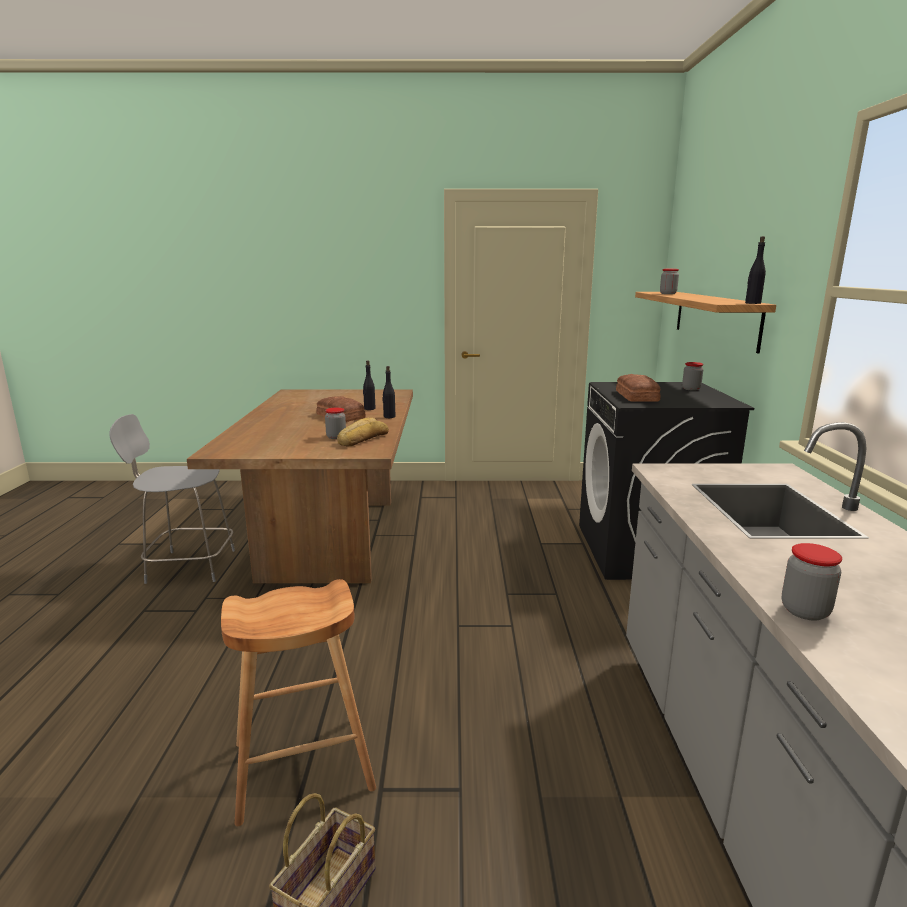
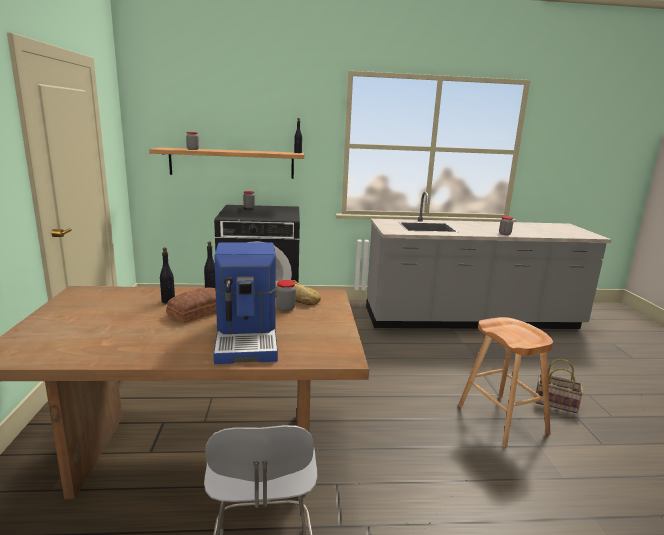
camera: 95 degrees left, 0 degrees up
bread [616,374,661,402] -> none
none -> coffee machine [214,242,278,364]

